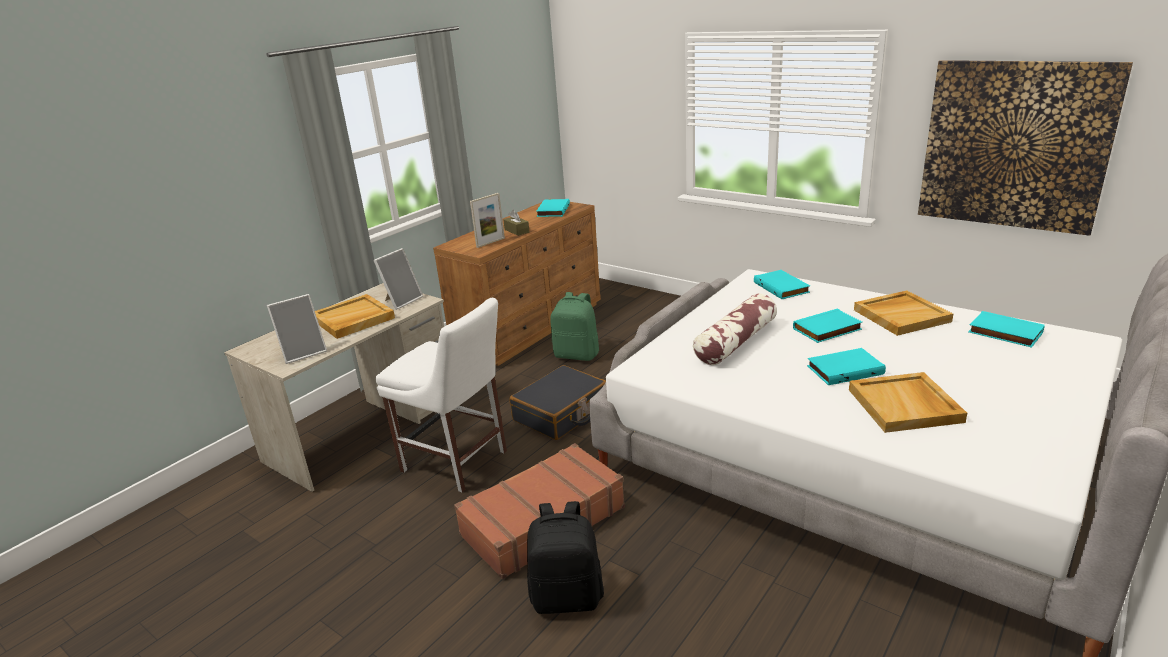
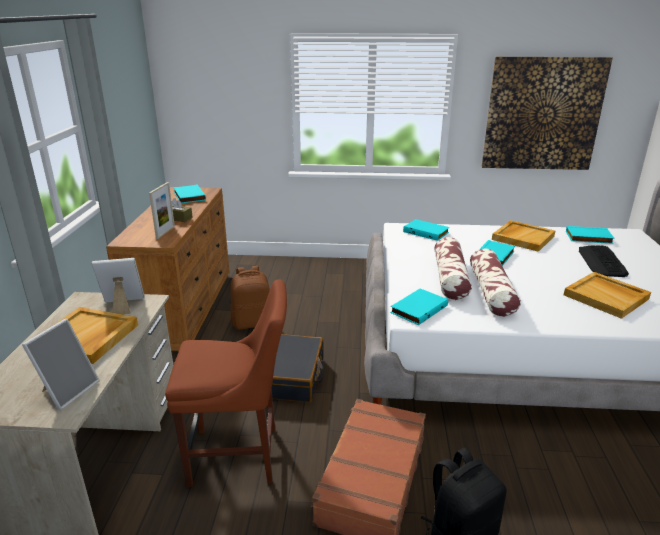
camera: 35 degrees left, 0 degrees up
picture frame [373,248,423,310] -> picture frame turned 105 degrees counterclockwise [92,258,145,314]
white chair [376,298,507,492] -> brown chair [165,280,287,487]
green backpack [550,292,599,361] -> brown backpack [231,266,270,329]
turquoise book [807,348,886,385] -> turquoise book moved to [390,288,448,325]
none -> pillow [470,248,521,317]
none -> keyboard [579,245,629,277]

